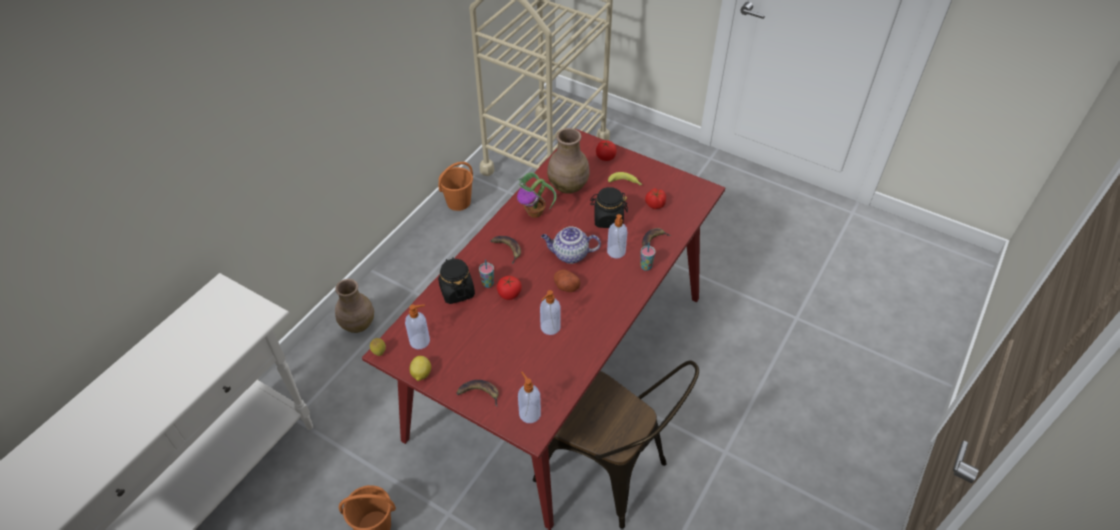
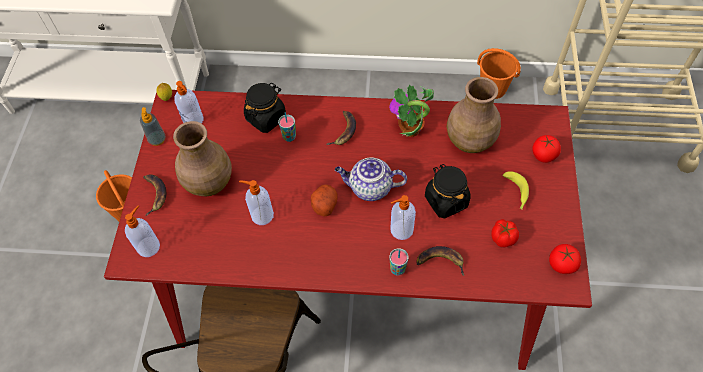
camera: 65 degrees right, 10 degrees up
brown vase [335,279,374,333] -> brown vase moved to [173,121,232,196]
lemon [410,356,431,381] -> soap dispenser [140,107,166,146]
tomato [497,276,522,300] -> tomato moved to [549,244,581,274]
teapot [541,227,601,264] -> teapot turned 60 degrees counterclockwise [335,157,407,201]

